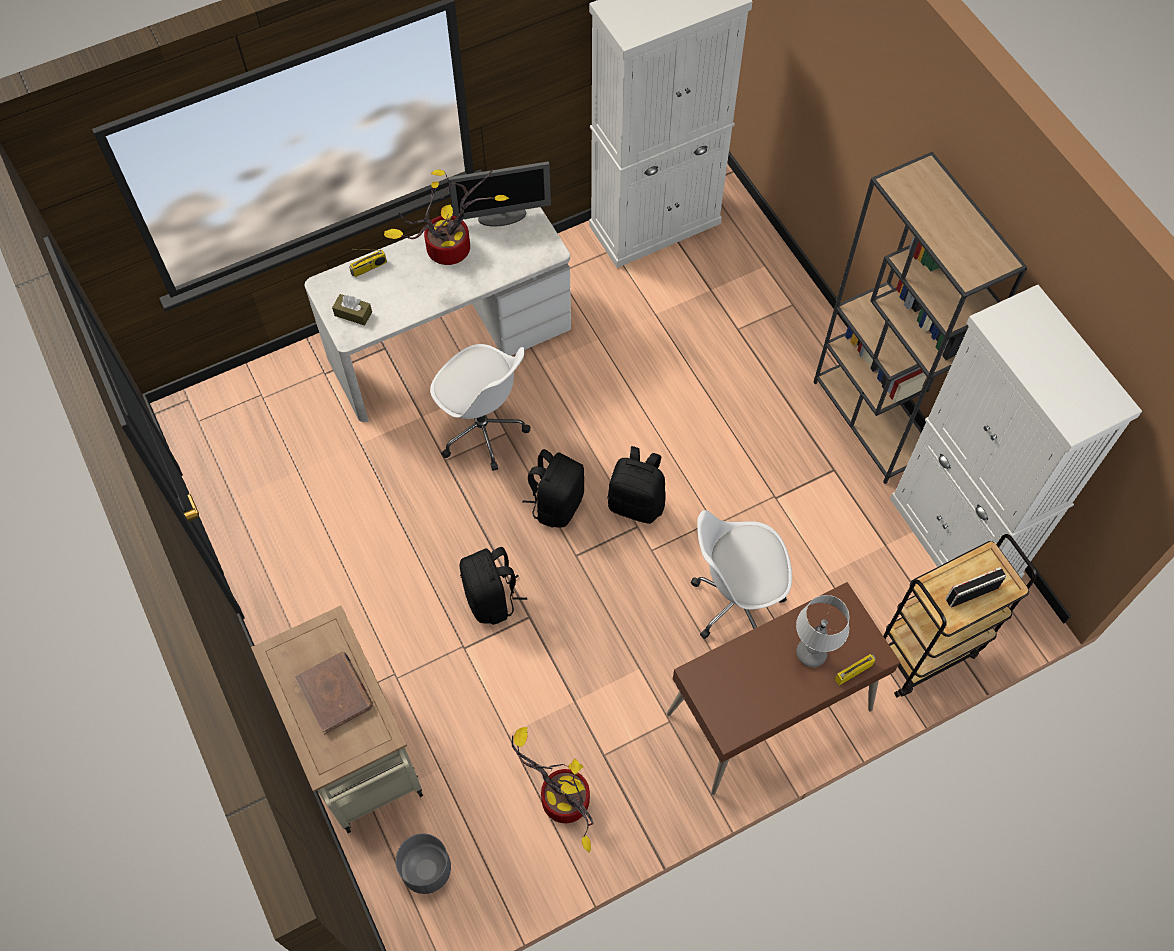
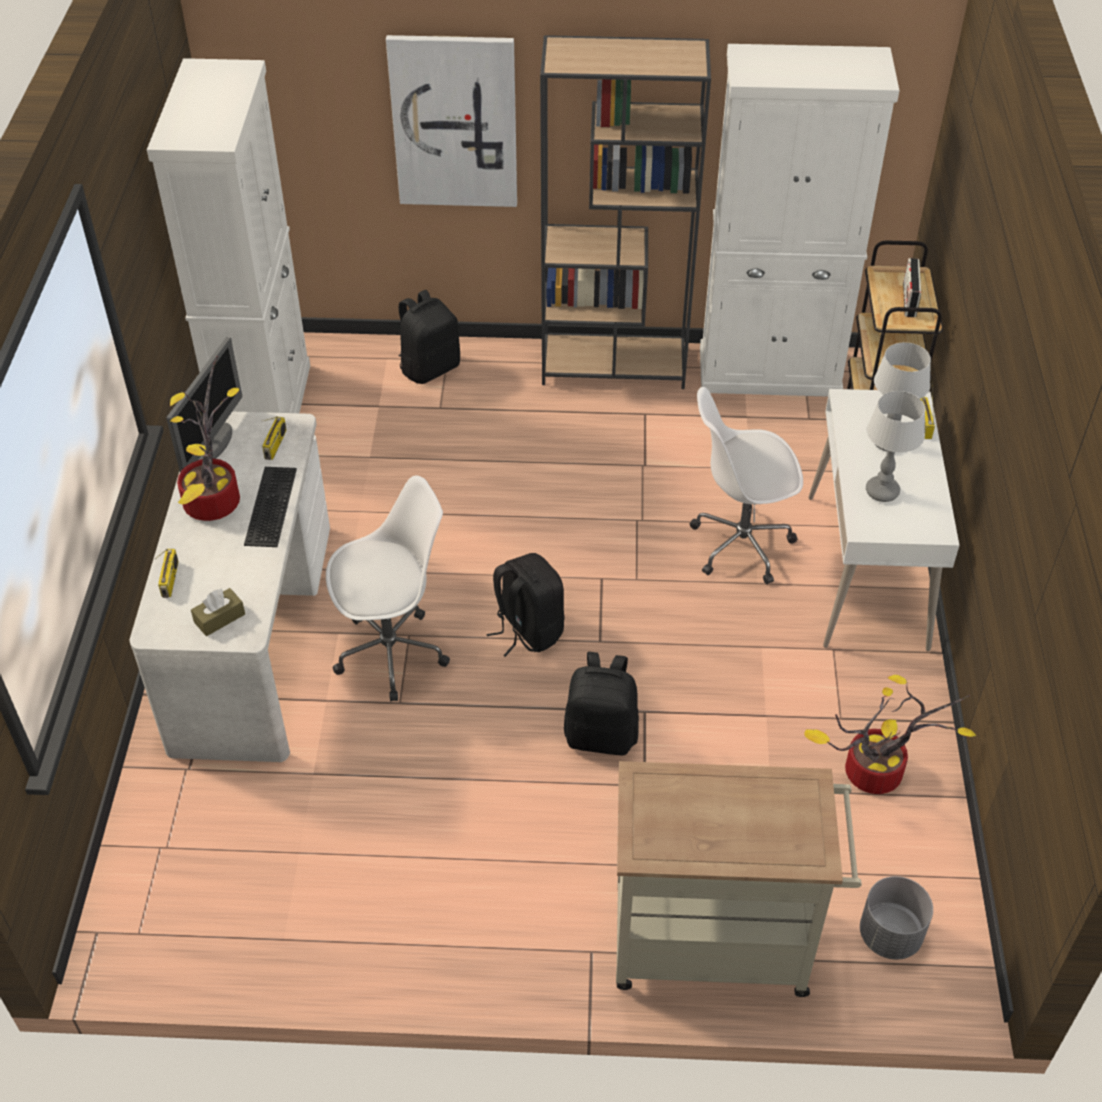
camera: 60 degrees left, 15 degrees down
brown book [295,652,373,734] -> none
black backpack [607,446,666,524] -> black backpack moved to [399,290,460,384]
brown desk [667,582,900,795] -> white desk [808,389,959,651]
white office chair [690,510,792,639] -> white office chair turned 60 degrees clockwise [689,387,803,584]
none -> keyboard [244,467,297,547]
none -> radio [262,416,287,460]
none -> picture [386,35,517,207]
none -> table lamp [866,391,926,502]

